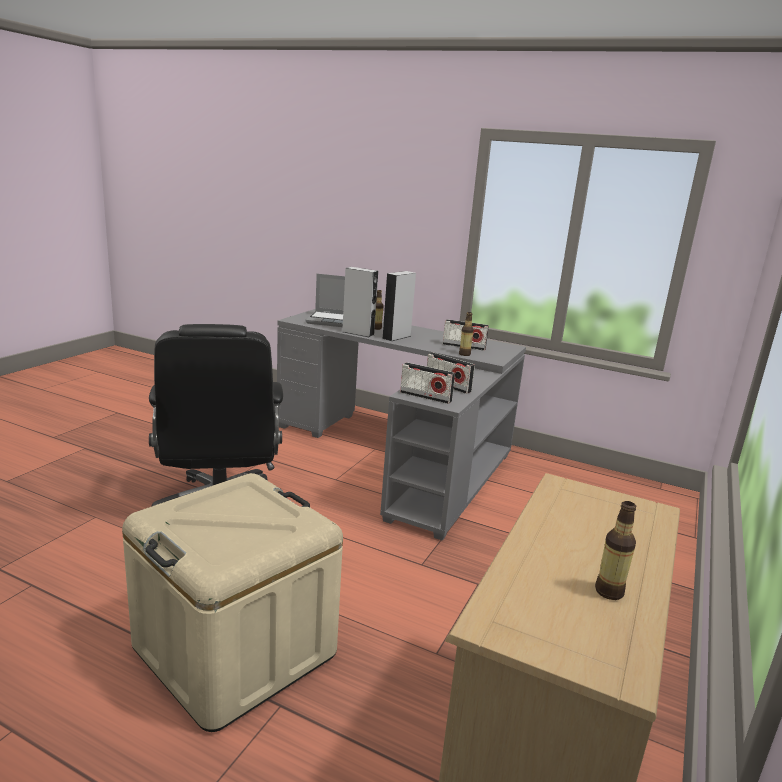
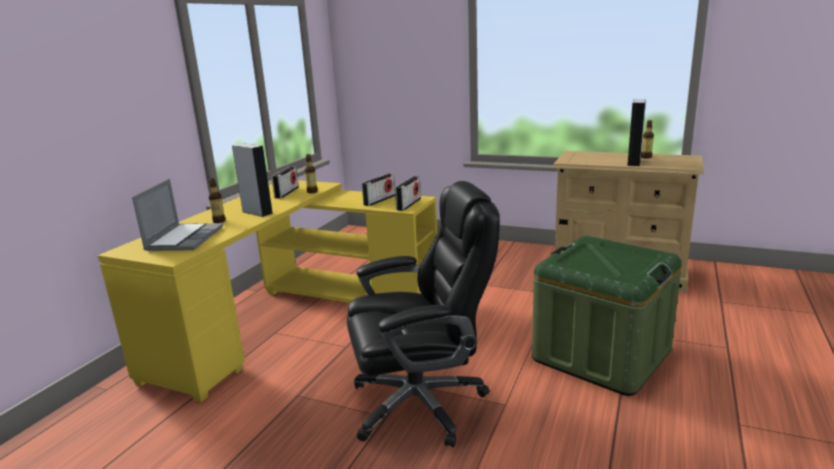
camera: 90 degrees left, 0 degrees up
beige storage box [122,473,343,732] -> green storage box [532,236,682,396]
grey desk [277,309,526,541] -> yellow desk [98,180,437,402]
grey speaker [342,267,378,337] -> grey speaker moved to [627,99,646,166]

